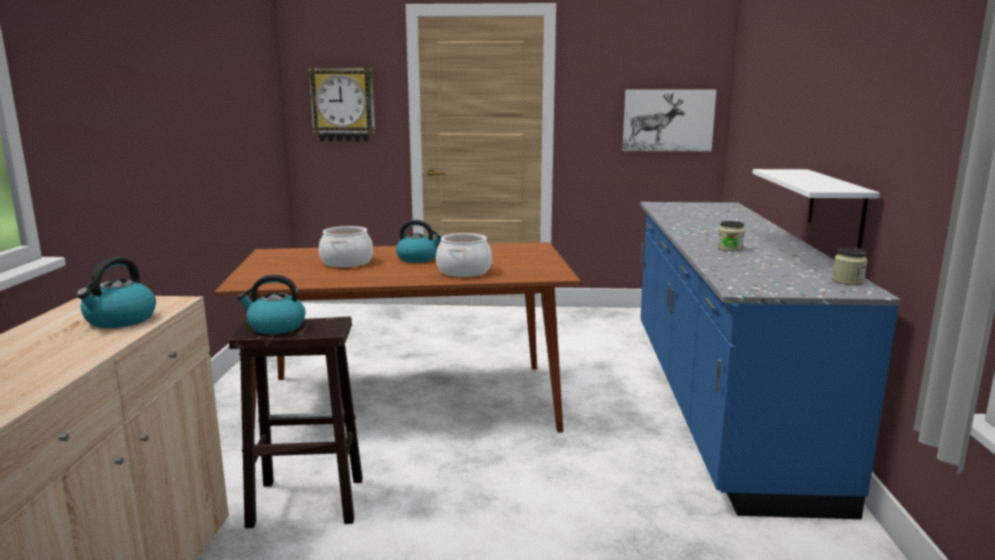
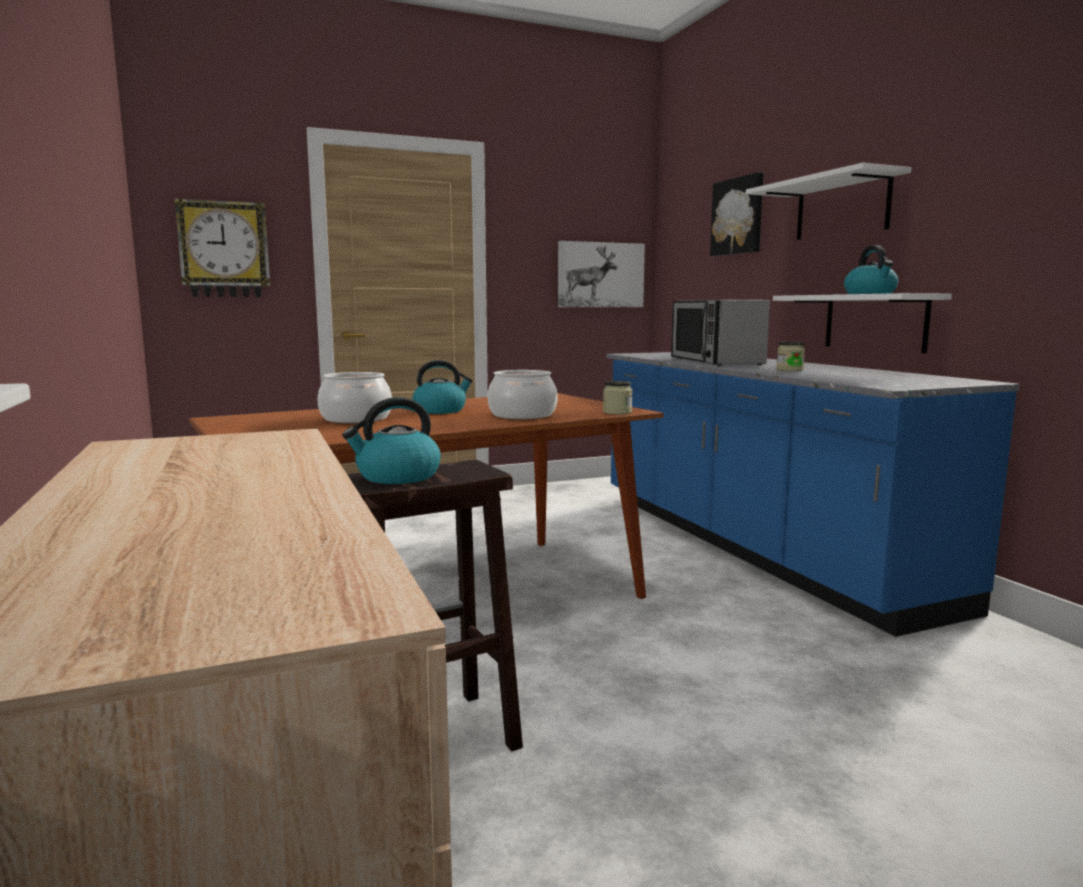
camera: 25 degrees left, 5 degrees down
kettle [76,257,156,328] -> kettle moved to [844,245,898,294]
jar [832,248,868,285] -> jar moved to [603,381,633,415]
none -> microwave [671,300,770,366]
none -> picture [710,172,764,256]
none -> white shelf [746,163,911,240]

